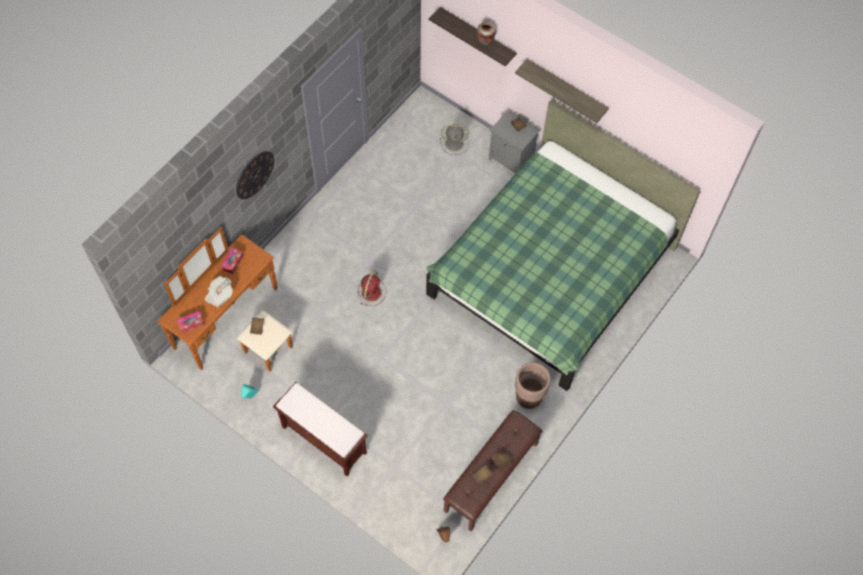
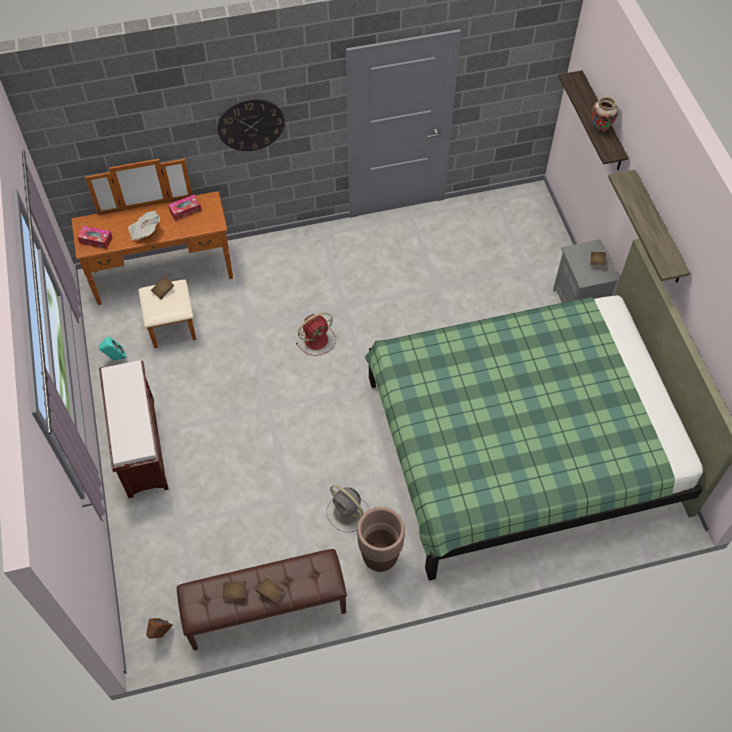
camera: 40 degrees right, 5 degrees down
grey fan [440,124,469,155] -> grey fan moved to [326,485,369,533]

